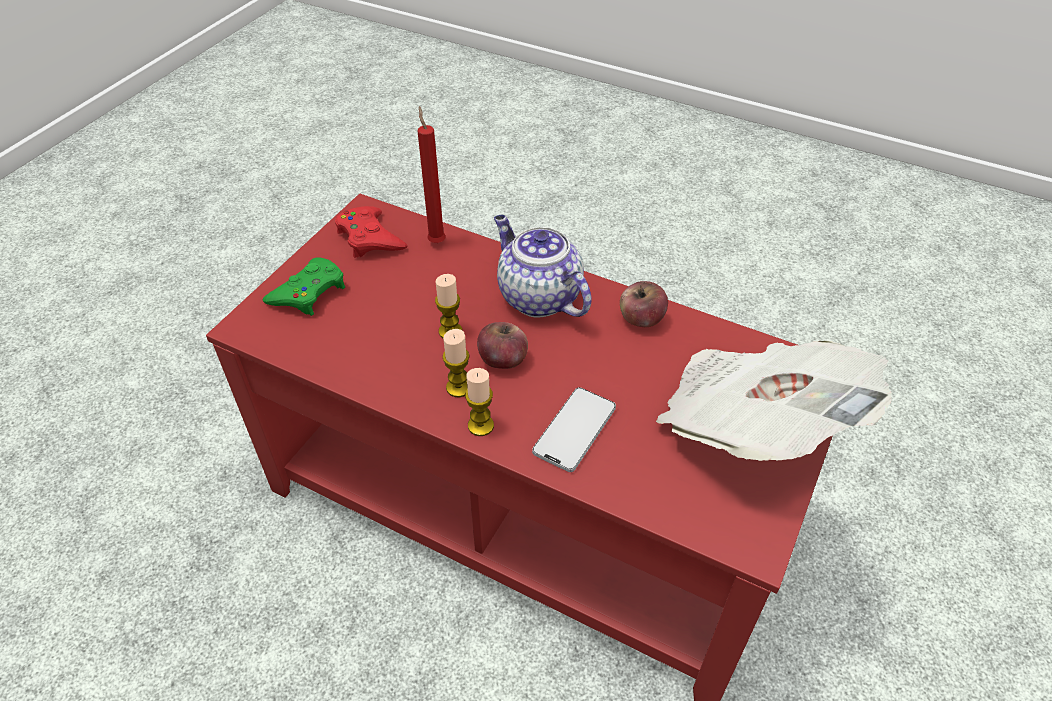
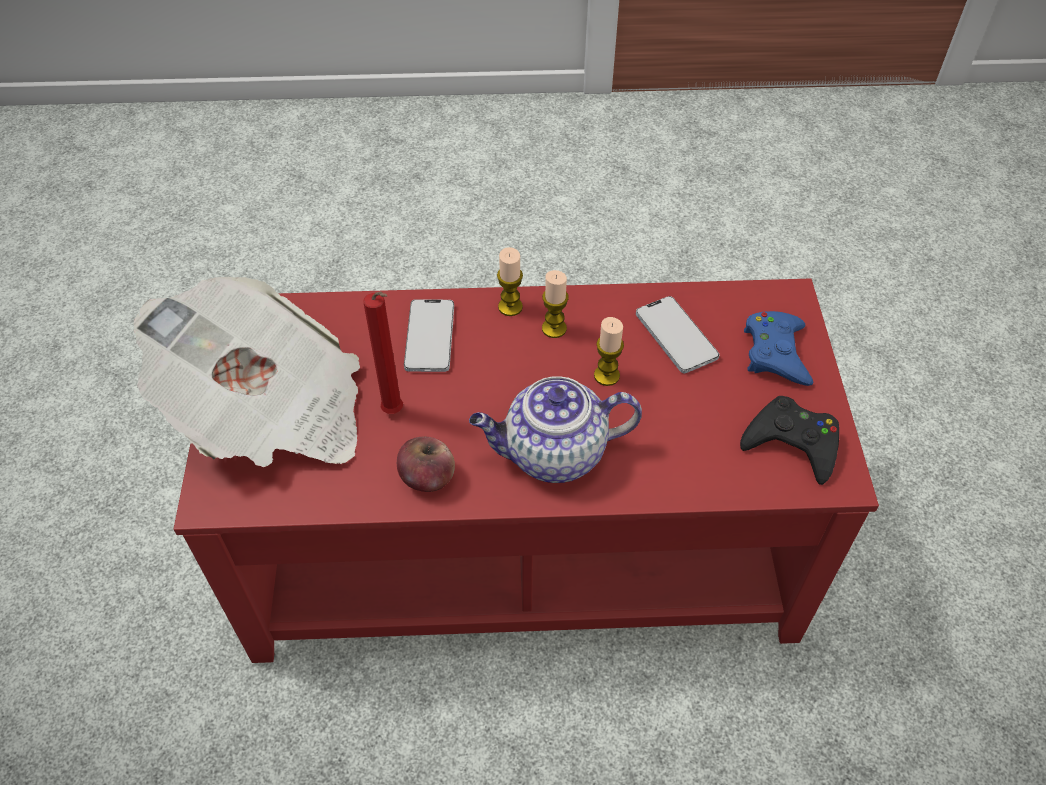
camera: 150 degrees right, 5 degrees up
green game controller [263,257,345,316] -> blue game controller [744,311,813,386]
red game controller [335,206,407,258] -> black game controller [740,396,839,485]
red candle [417,106,446,243] -> red candle moved to [363,292,403,414]
apple [477,322,528,369] -> none
teapot [494,215,592,317] -> teapot turned 150 degrees clockwise [469,376,642,483]
none -> phone [636,296,719,373]

